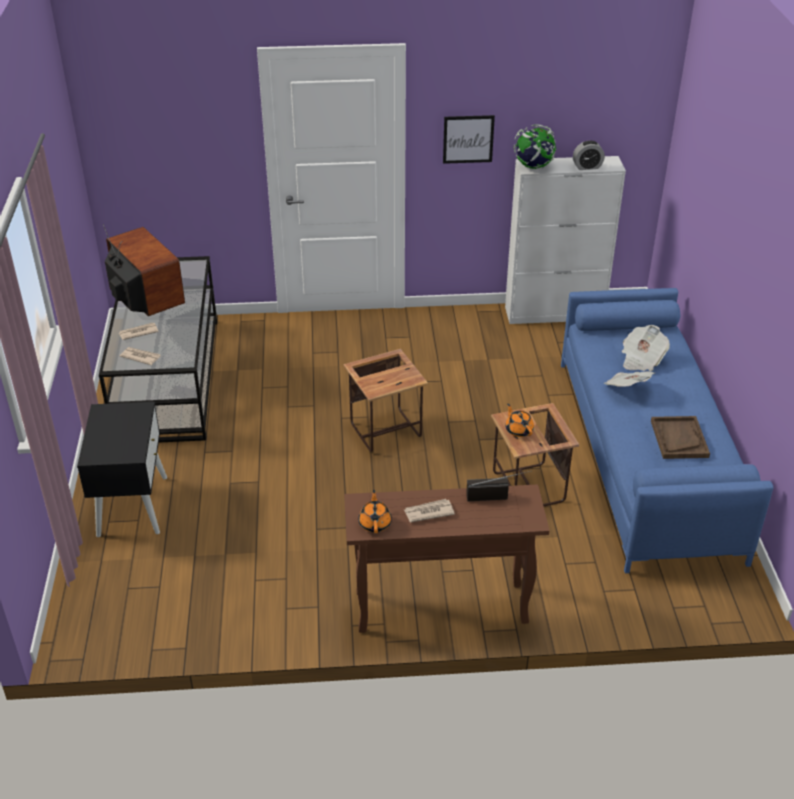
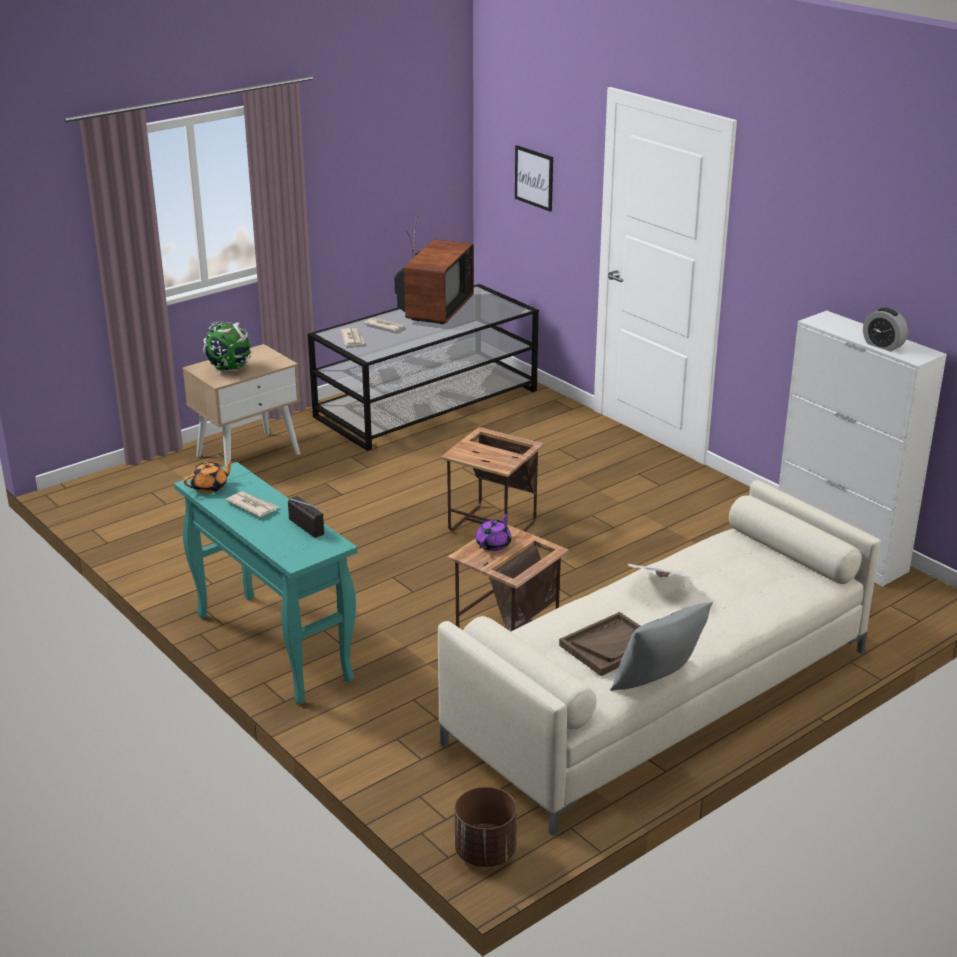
camera: 55 degrees right, 10 degrees down
black nightstand [77,402,167,537] -> beige nightstand [183,344,300,466]
brown console table [344,484,550,633] -> turquoise console table [174,462,358,705]
picture [443,115,495,164] -> picture moved to [515,145,553,212]
orange teapot [505,404,534,437] -> purple teapot [476,512,511,551]
globe [513,124,556,169] -> globe moved to [203,321,253,373]
blue sofa [561,288,773,573] -> beige sofa [438,480,881,836]
newspaper [622,325,670,371] -> none
none -> brown planter [455,787,517,867]
none -> grey pillow [610,602,713,691]

